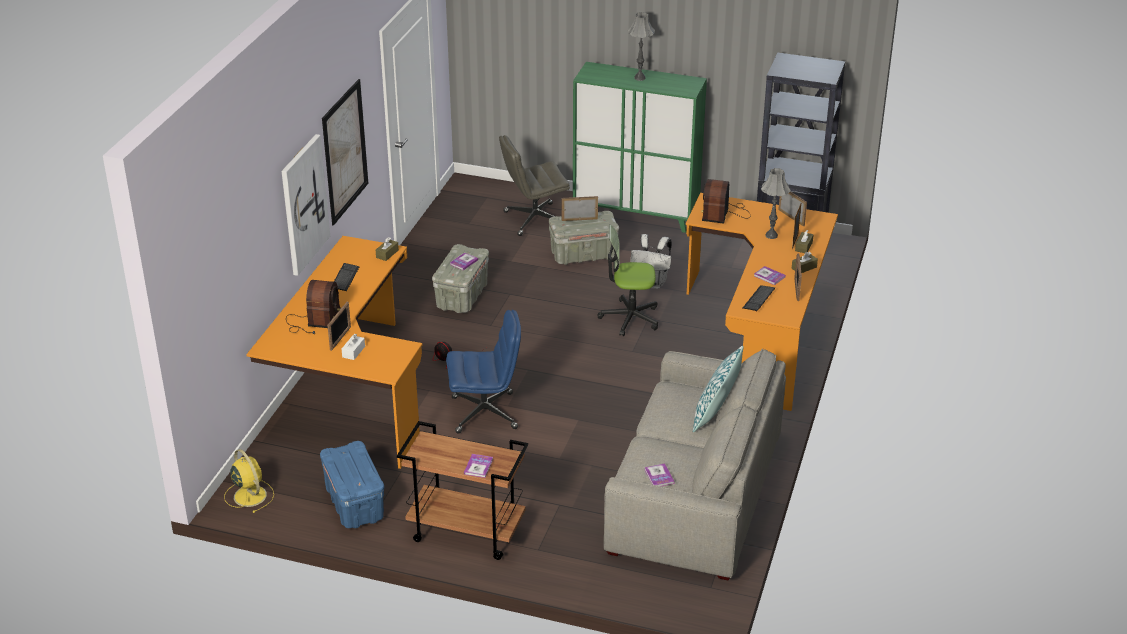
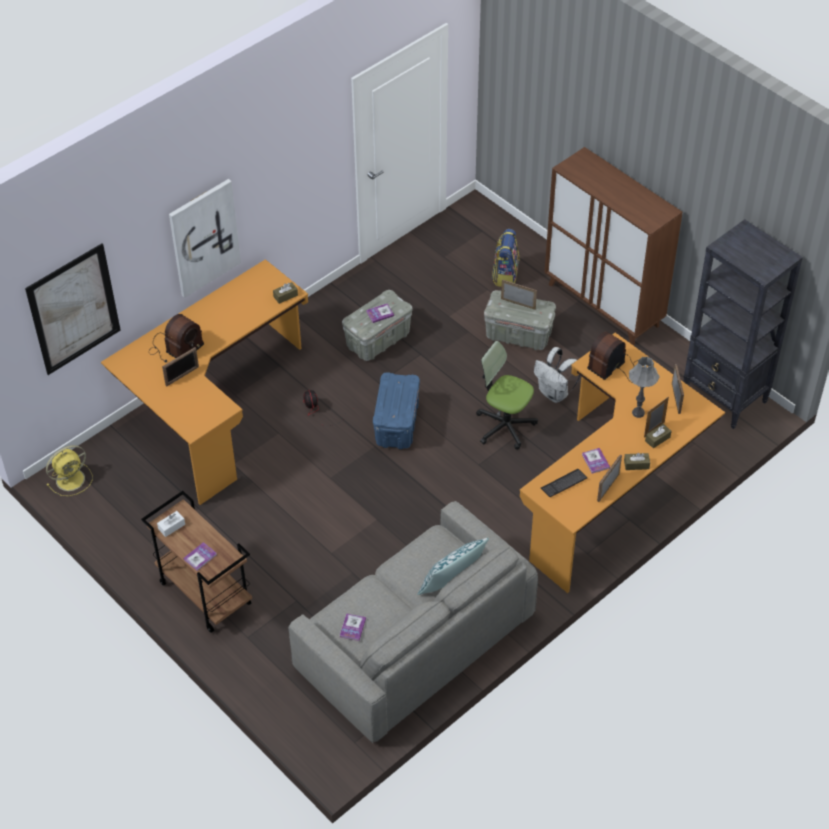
camera: 30 degrees right, 15 degrees up
yellow fan [224,449,274,513] -> yellow fan turned 60 degrees clockwise [46,445,92,496]
blue storage box [320,441,384,528] -> blue storage box moved to [373,372,420,449]
picture [322,79,368,226] -> picture moved to [25,243,121,375]
keyboard [334,263,359,291] -> none
white tissue box [342,334,365,360] -> white tissue box moved to [157,511,185,537]
blue office chair [446,310,521,434] -> none
grey office chair [499,135,570,236] -> backpack [492,229,519,287]
green cabinet [573,62,707,233] -> brown cabinet [545,147,682,346]
grey table lamp [628,12,655,81] -> none

